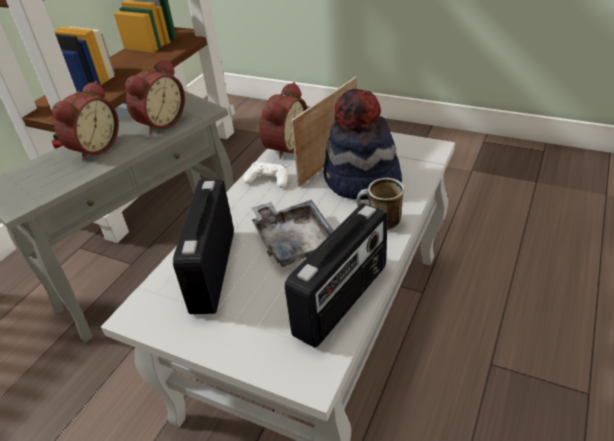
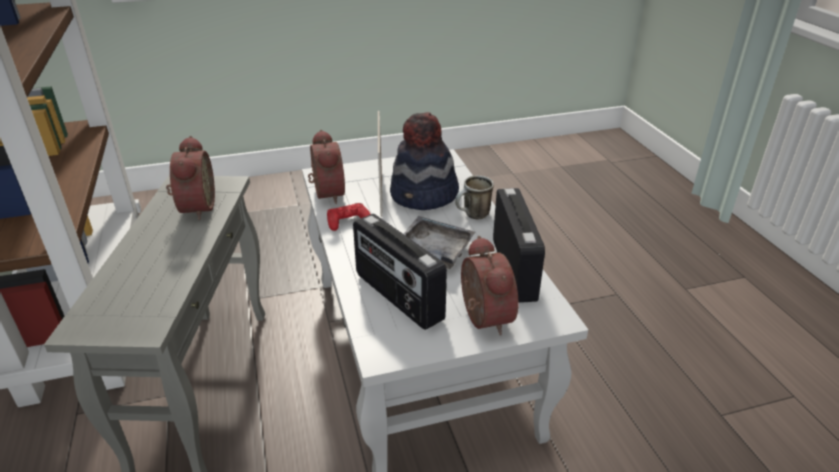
camera: 45 degrees left, 5 degrees down
alarm clock [52,81,119,161] -> alarm clock moved to [461,236,518,336]
white game controller [244,162,288,188] -> red game controller [327,203,371,231]

